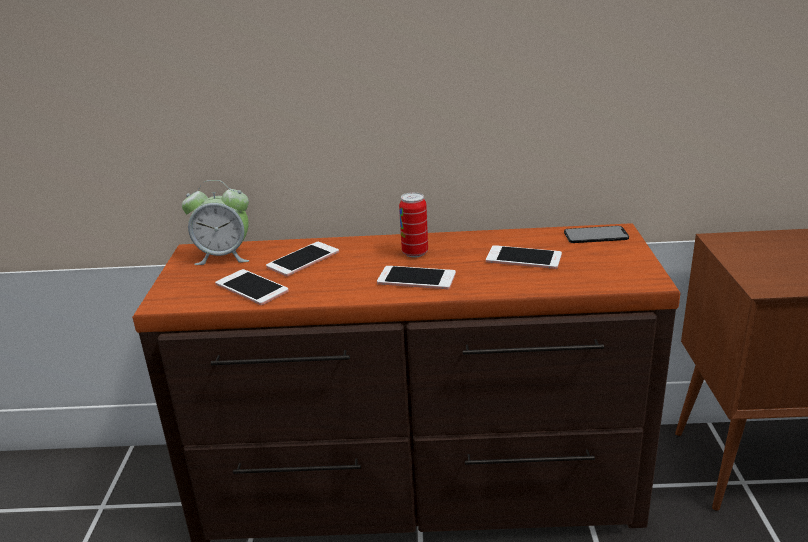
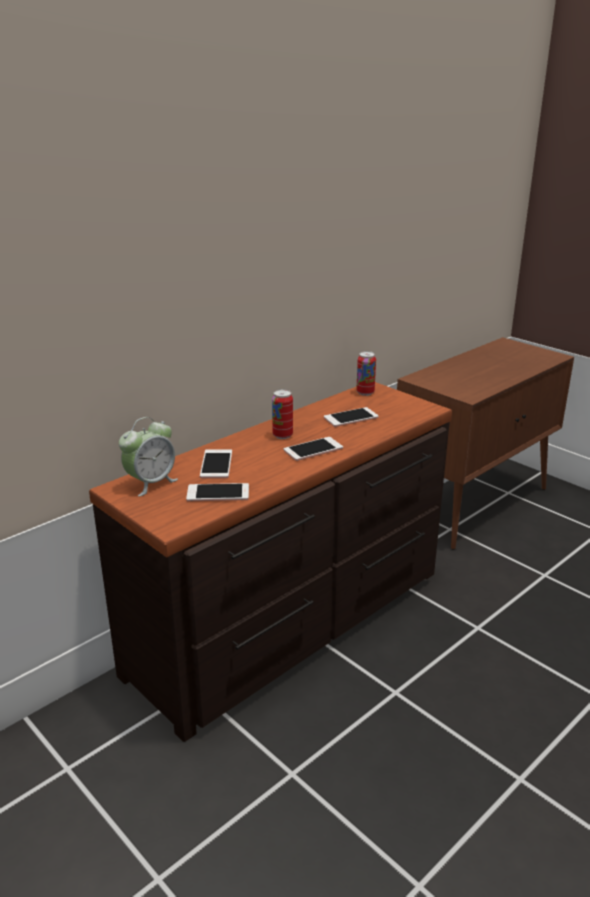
camera: 45 degrees left, 0 degrees up
phone [564,226,629,243] -> can [356,351,376,396]

